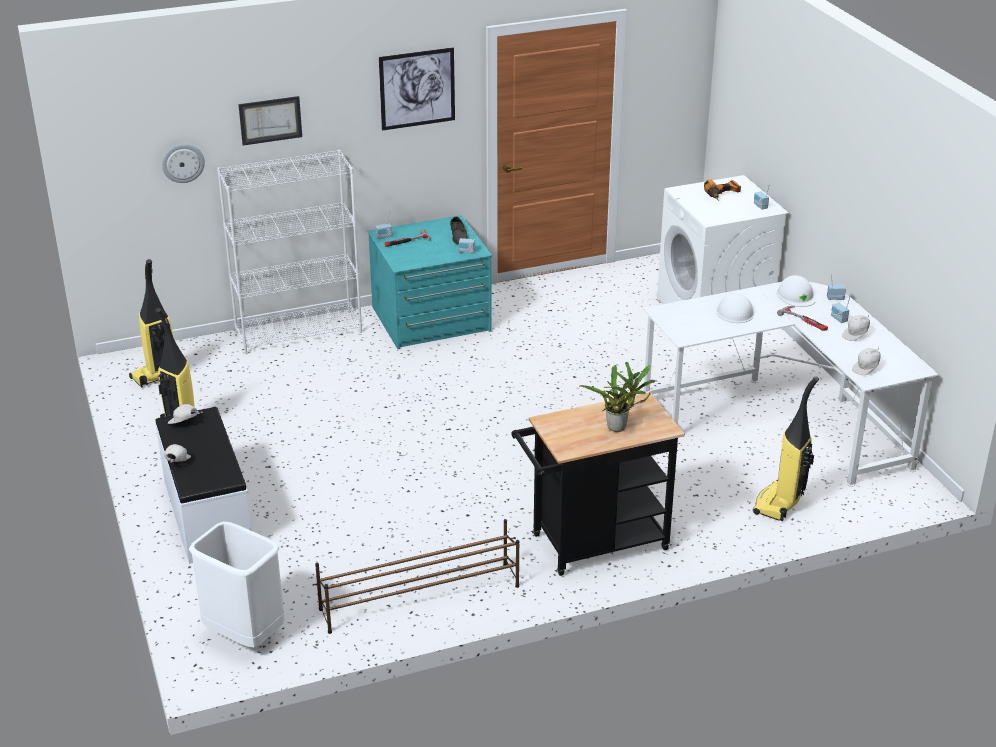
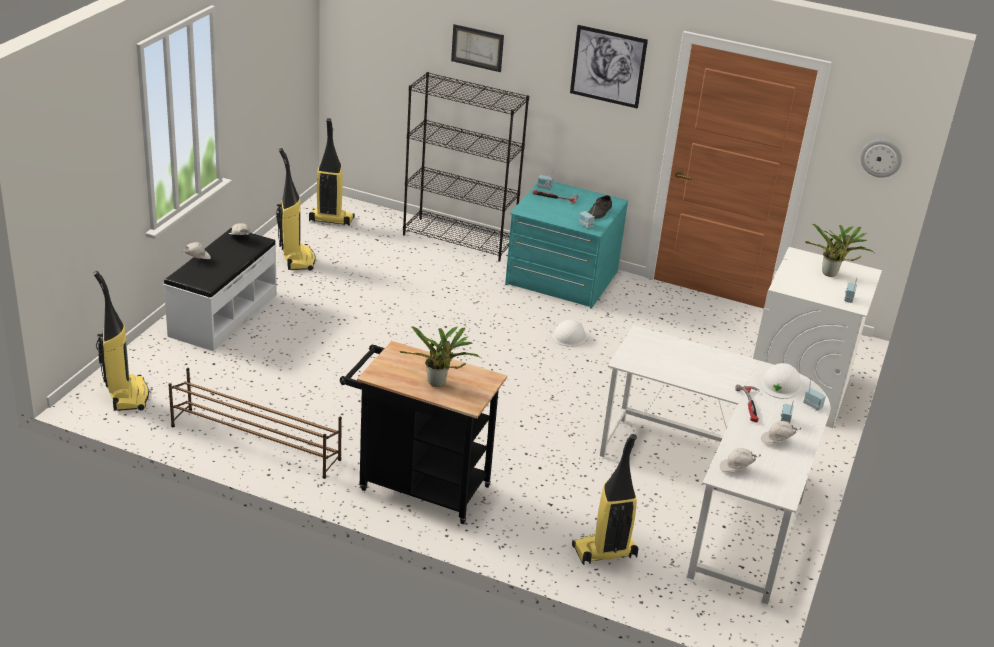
camera: 40 degrees right, 0 degrees up
wall clock [162,144,205,183] -> wall clock moved to [860,140,902,178]
white trash can [189,521,285,647] -> vacuum cleaner [93,271,149,411]
white bookcase [217,150,362,354] -> black bookcase [403,72,529,262]
power drill [704,180,741,201] -> potted plant [805,224,873,277]
white hard hat [716,293,755,323] -> white hard hat moved to [552,320,589,347]

